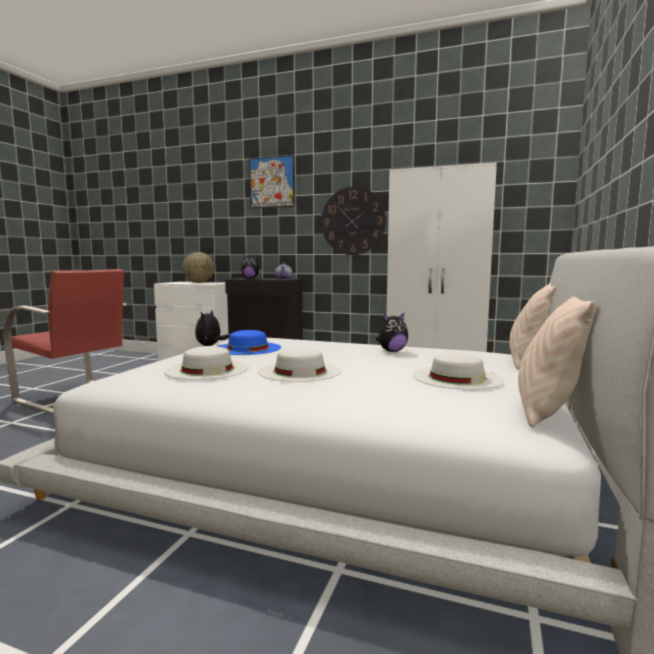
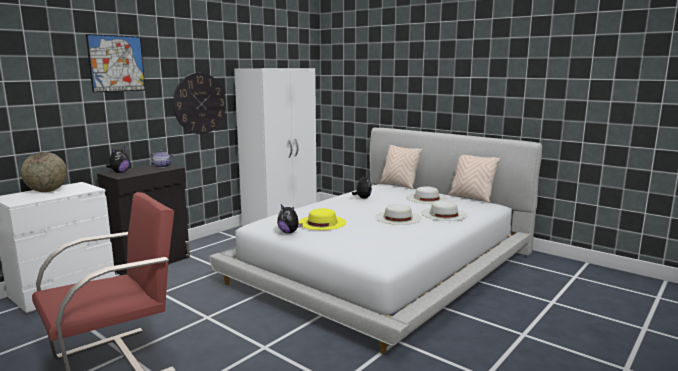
camera: 70 degrees left, 5 degrees up
white hat [164,346,249,380] -> white hat moved to [421,201,468,221]
blue hat [217,330,281,355] -> yellow hat [299,208,346,230]

